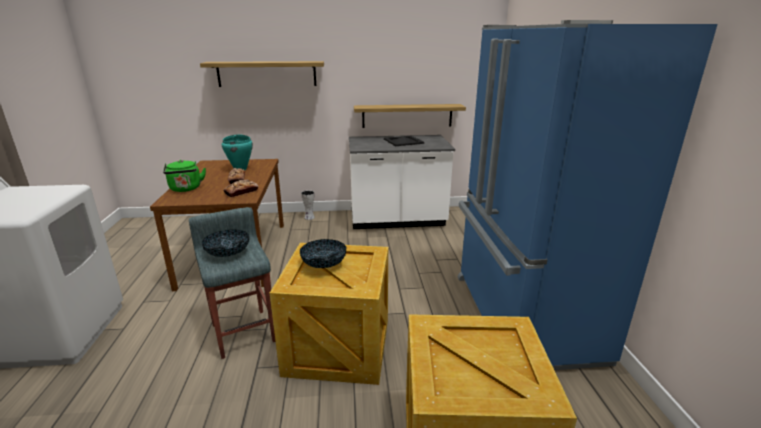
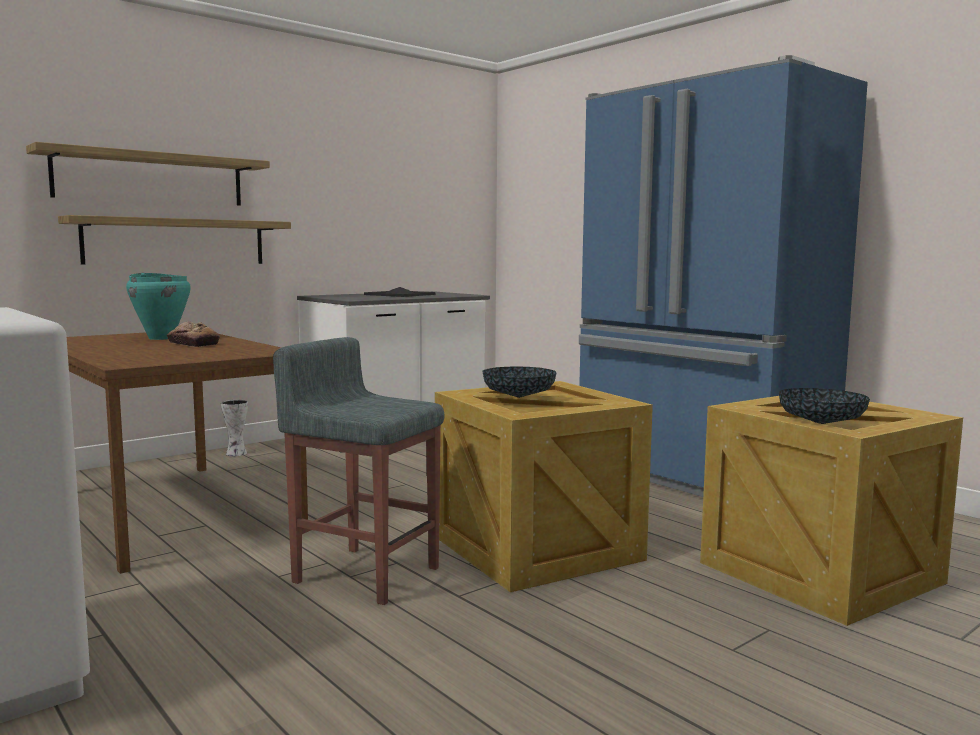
camera: 35 degrees left, 15 degrees down
green kettle [163,160,206,192] -> none
bowl [202,229,250,257] -> bowl moved to [779,388,870,424]
bread [224,179,258,197] -> none
shelf [354,104,466,128] -> shelf moved to [58,215,291,265]

